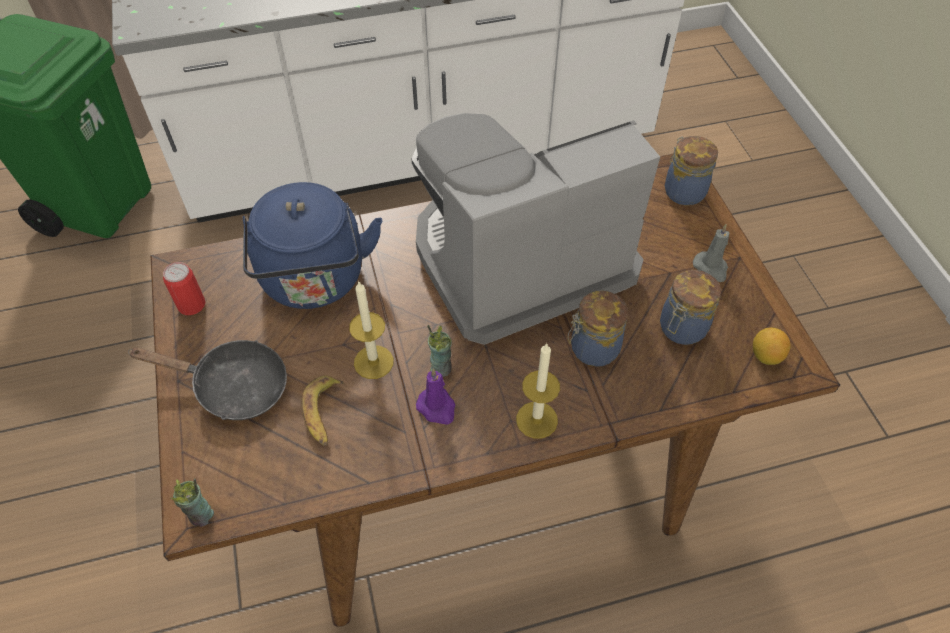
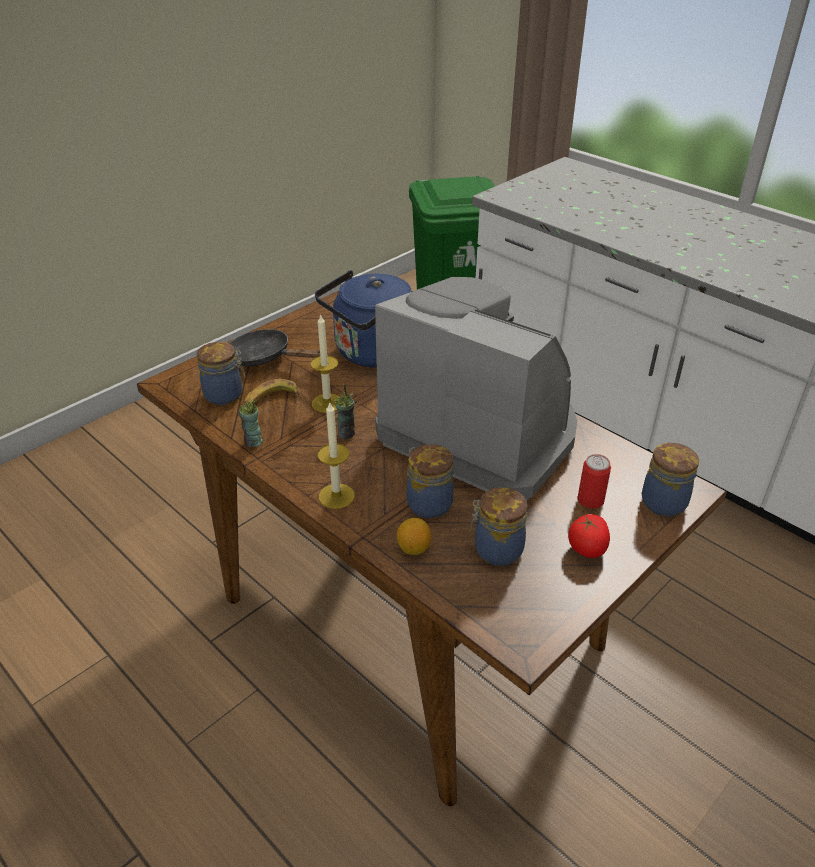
camera: 60 degrees right, 15 degrees down
black frying pan [128,340,287,420] -> black frying pan turned 135 degrees clockwise [229,329,320,366]
can [163,262,205,315] -> can moved to [577,454,611,509]
cup [171,478,214,527] -> cup moved to [239,400,263,447]
purple candle [416,368,455,425] -> none
grey candle [693,224,729,282] -> tomato [568,514,610,558]
lemon [753,328,791,365] -> lemon moved to [397,518,431,555]
none -> jar [197,342,245,405]

